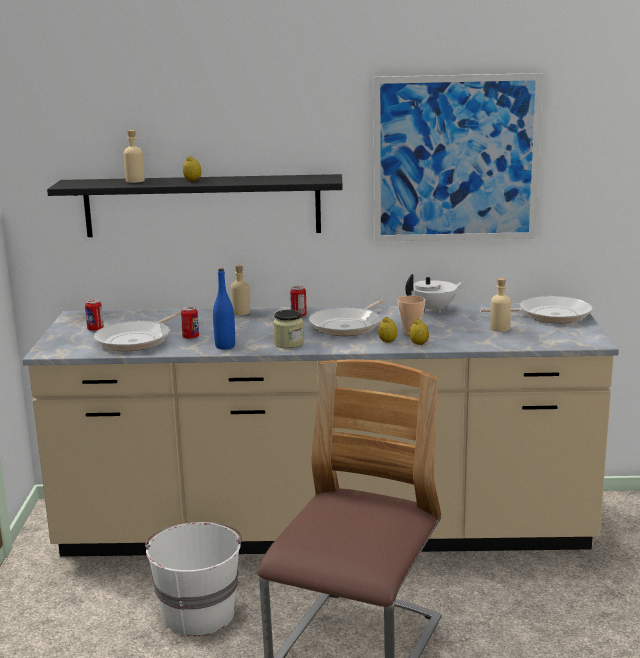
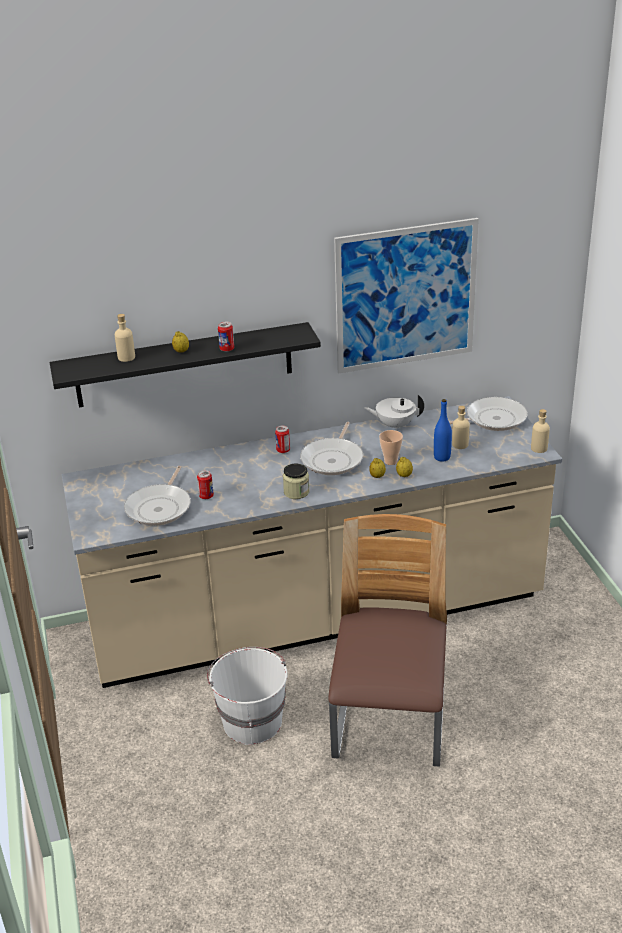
camera: 15 degrees left, 15 degrees up
can [85,299,104,332] -> can moved to [218,322,234,352]
blue bottle [213,268,235,350] -> blue bottle moved to [434,399,452,462]
beige bottle [231,265,250,315] -> beige bottle moved to [531,409,550,453]
white teapot [405,274,464,313] -> white teapot turned 135 degrees counterclockwise [364,395,424,431]

